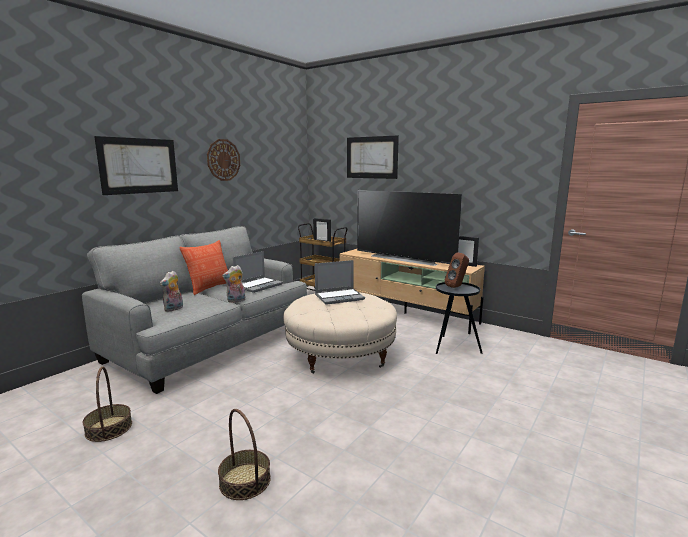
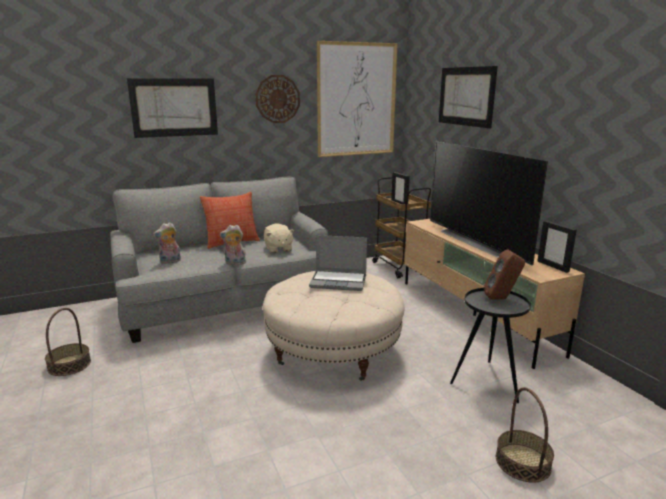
camera: 30 degrees right, 5 degrees up
basket [218,409,271,500] -> basket moved to [496,387,554,483]
laptop [233,251,283,293] -> beige plush toy [264,223,294,253]
none -> picture [317,41,398,157]

